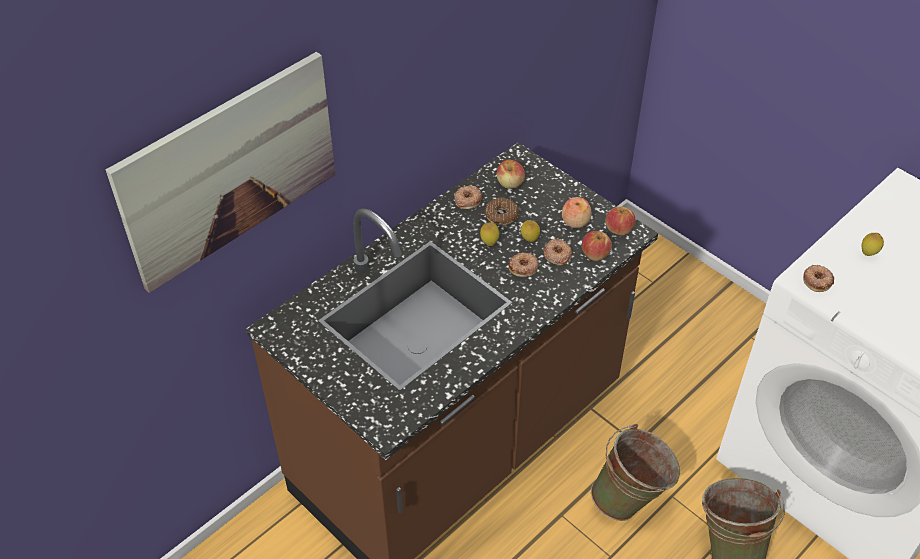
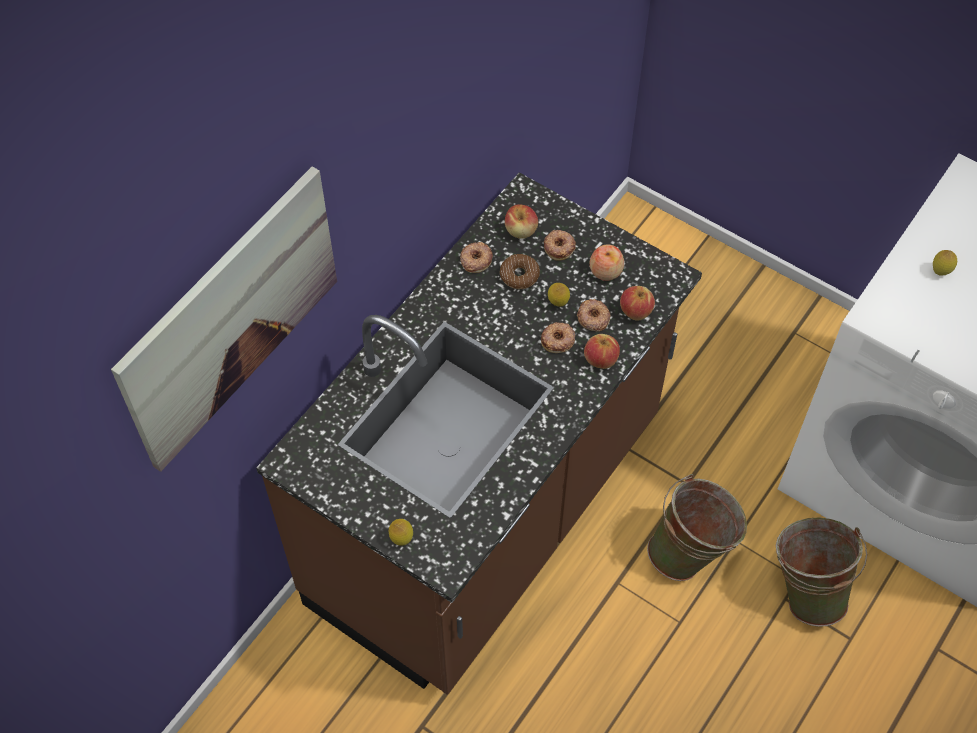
camera: 10 degrees left, 10 degrees up
lemon [480,223,499,246] -> lemon moved to [389,519,413,546]
apple [605,206,635,235] -> apple moved to [584,334,620,369]
donut [803,265,834,292] -> donut moved to [544,230,576,261]

